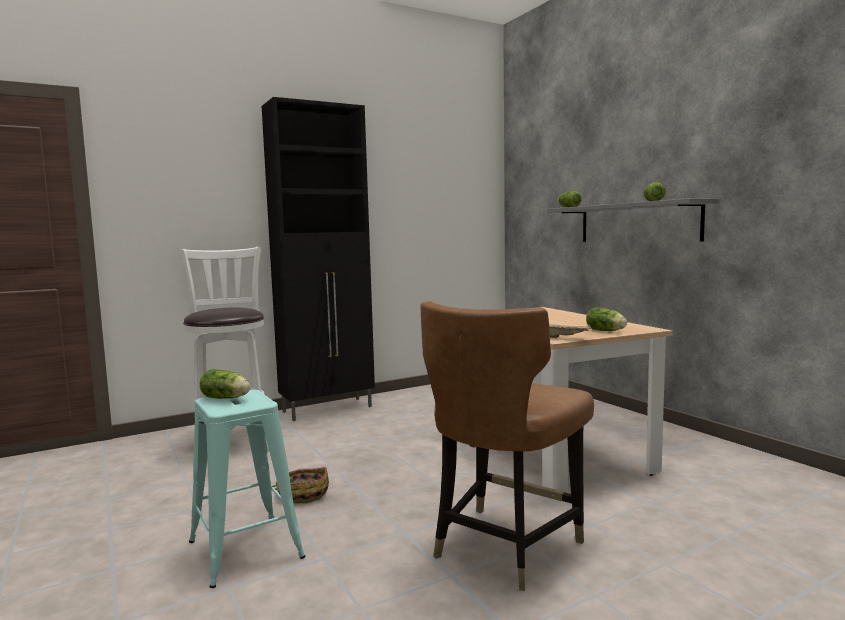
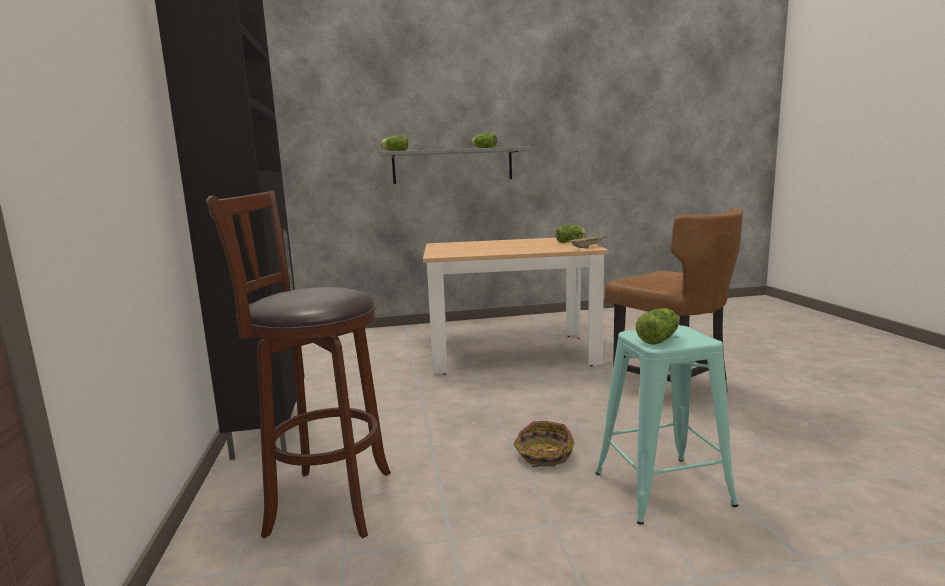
camera: 70 degrees left, 5 degrees up
white stool [180,247,269,460] -> brown stool [206,191,391,538]

